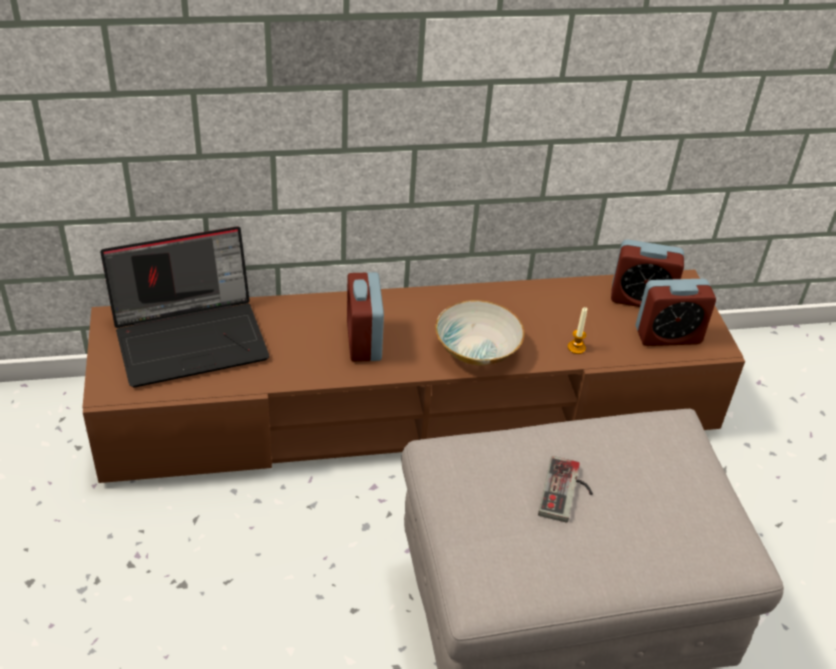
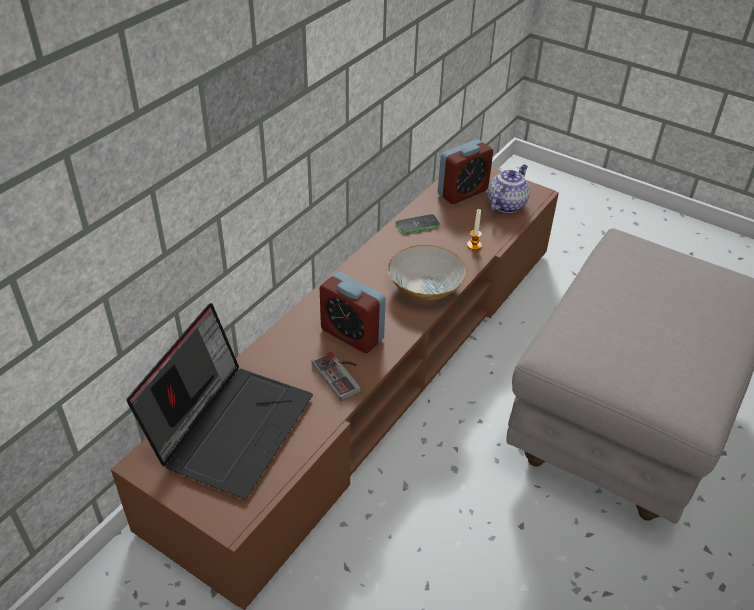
camera: 45 degrees left, 0 degrees up
game controller [538,456,593,523] -> game controller moved to [312,352,361,401]
alarm clock [635,279,716,346] -> teapot [488,165,530,213]
none -> phone [396,214,441,234]

